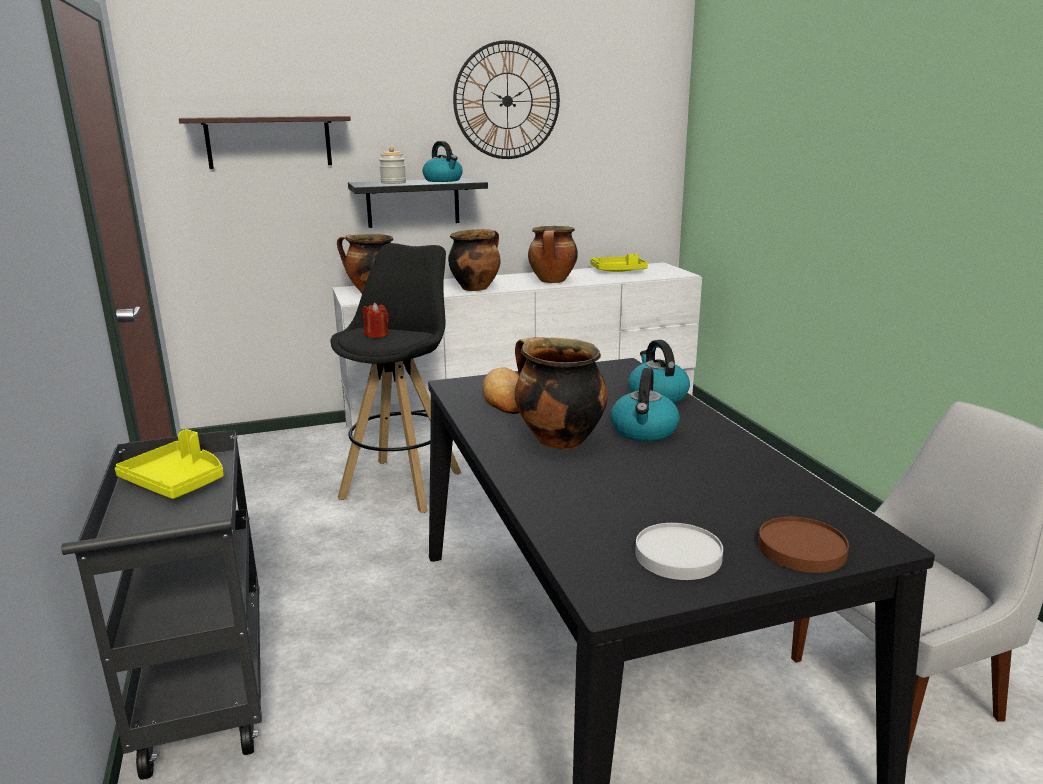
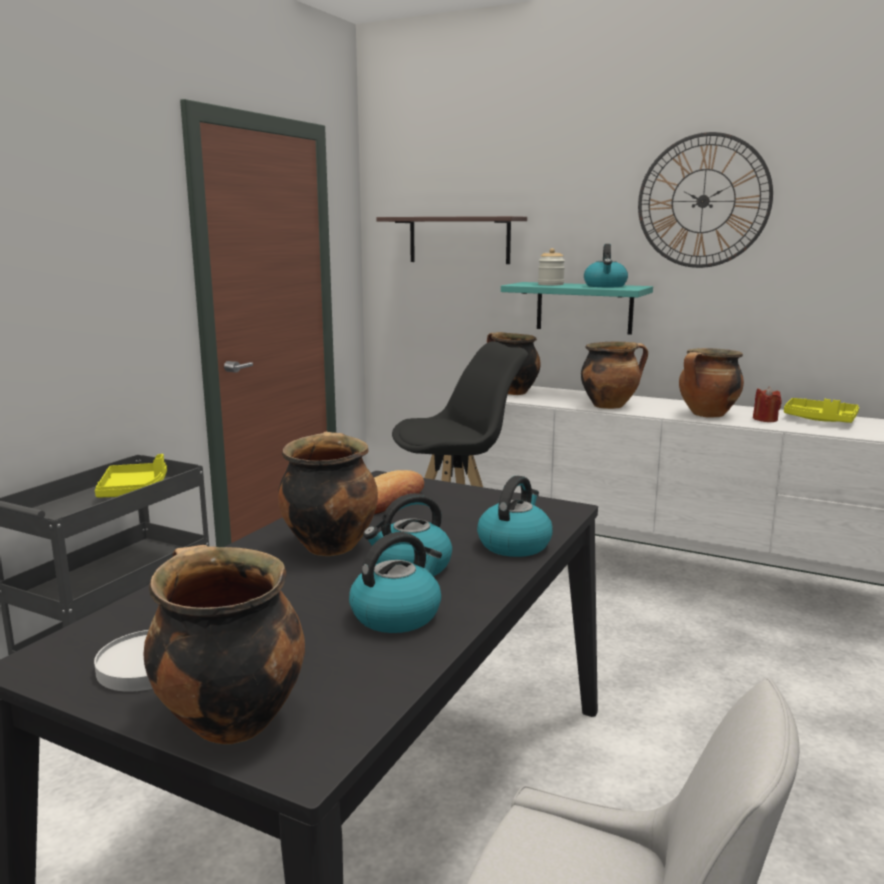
camera: 45 degrees right, 5 degrees down
black shelf [348,178,488,228] -> turquoise shelf [501,282,653,335]
red candle [363,303,389,338] -> red candle moved to [753,387,782,422]
brown plate [758,517,849,573] -> cooking pot [143,545,305,744]
none -> kettle [349,532,442,633]

